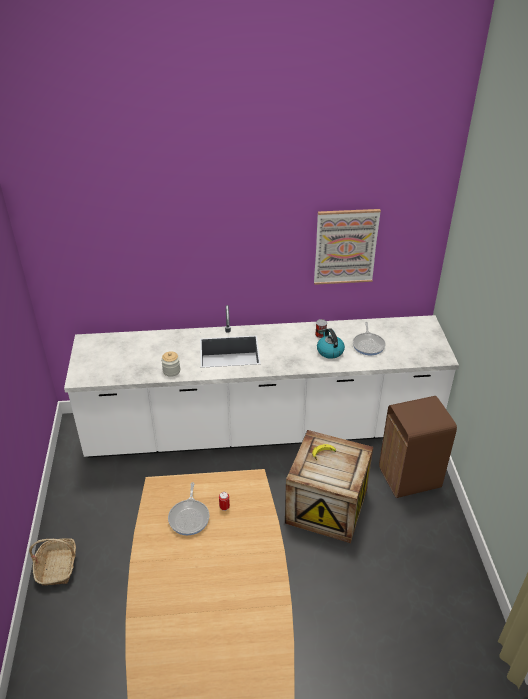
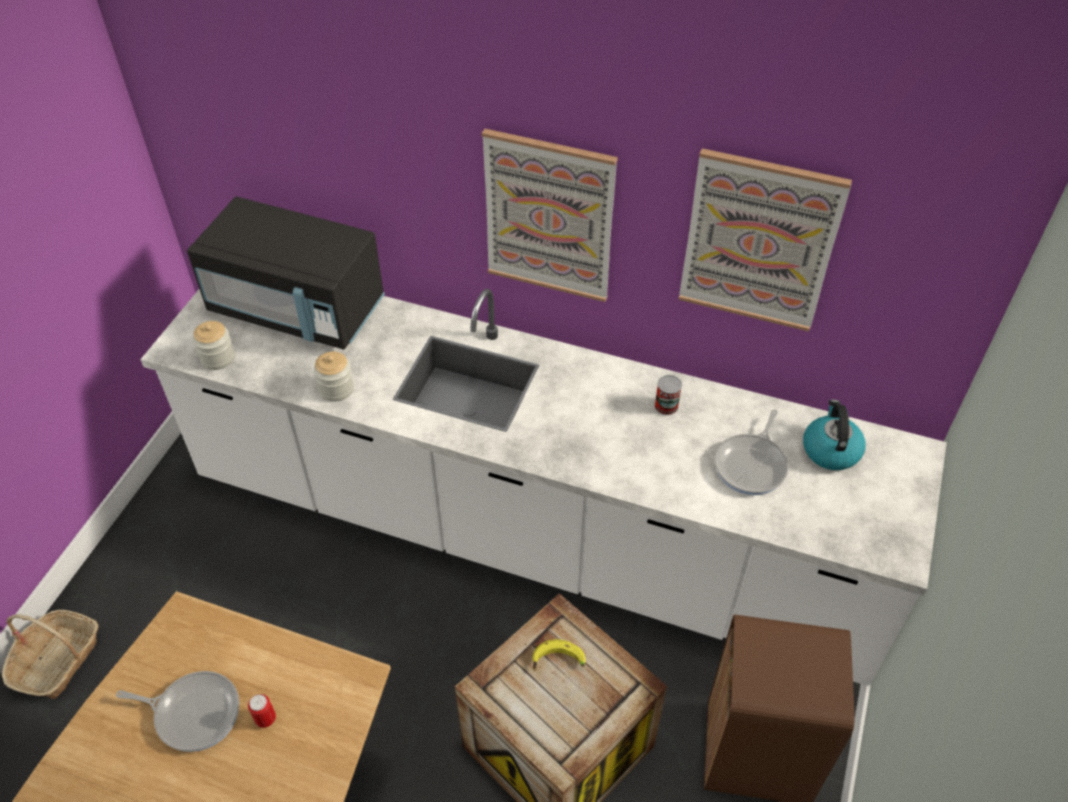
camera: 25 degrees right, 10 degrees up
frying pan [168,482,209,535] -> frying pan turned 105 degrees counterclockwise [116,671,239,752]
kettle [317,328,345,359] -> kettle moved to [803,399,865,470]
none -> black microwave [187,197,385,350]
none -> jar [193,321,235,370]
none -> picture [482,129,618,302]

